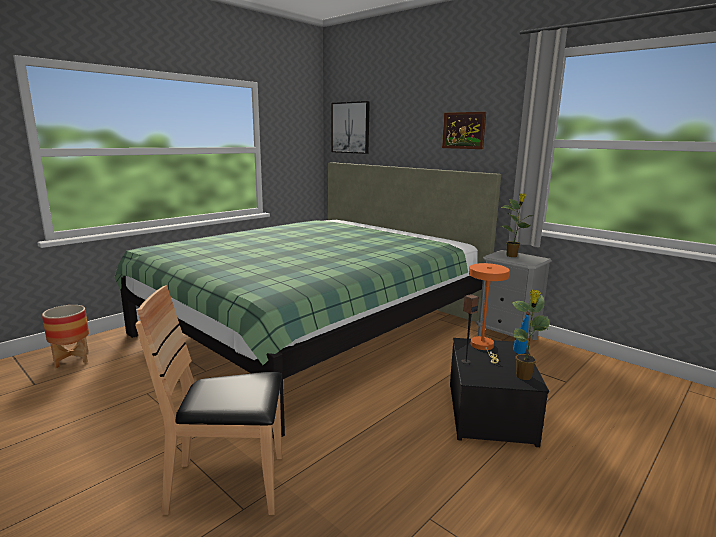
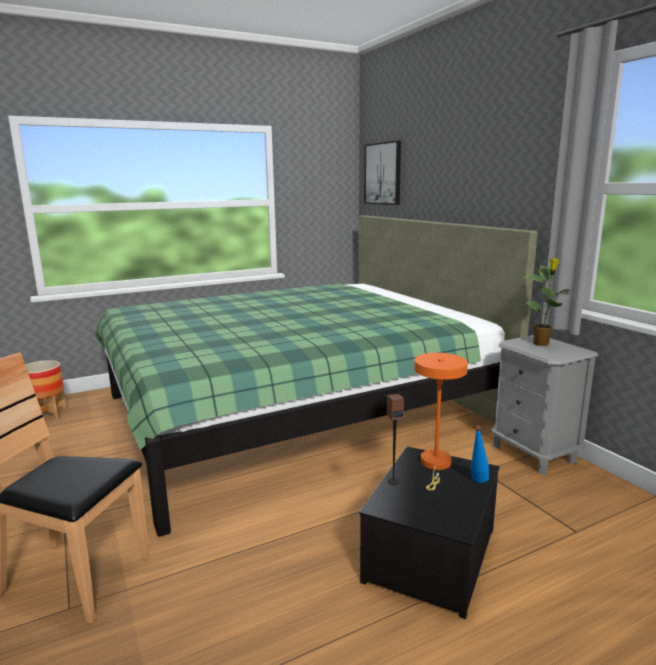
camera: 20 degrees right, 0 degrees up
picture [442,112,486,149] -> none
potted plant [512,290,550,380] -> none

